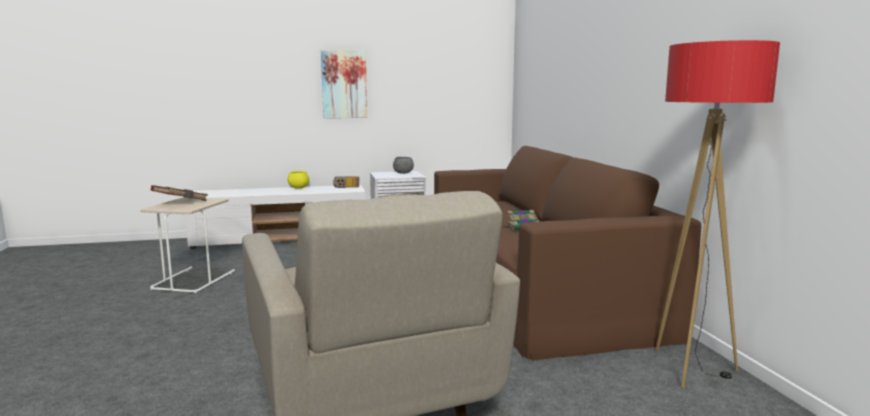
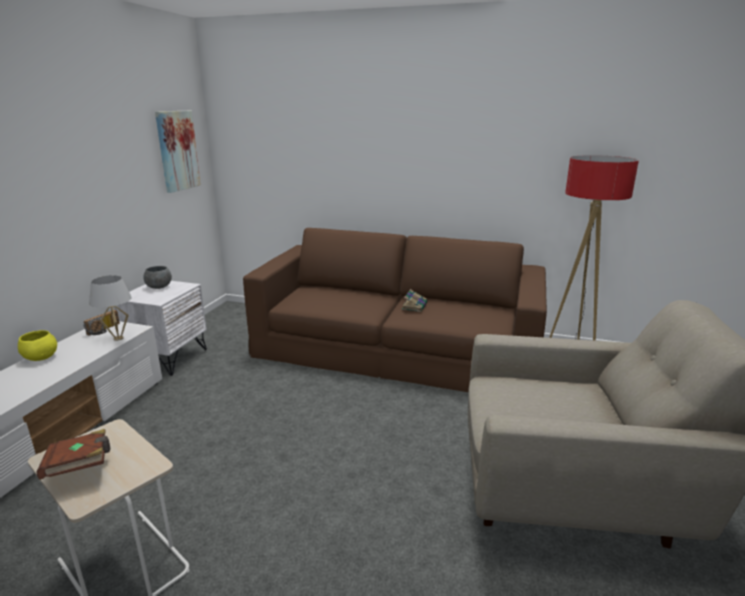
camera: 60 degrees left, 10 degrees up
picture [321,49,367,118] -> picture moved to [155,111,201,193]
none -> white table lamp [89,275,132,341]

